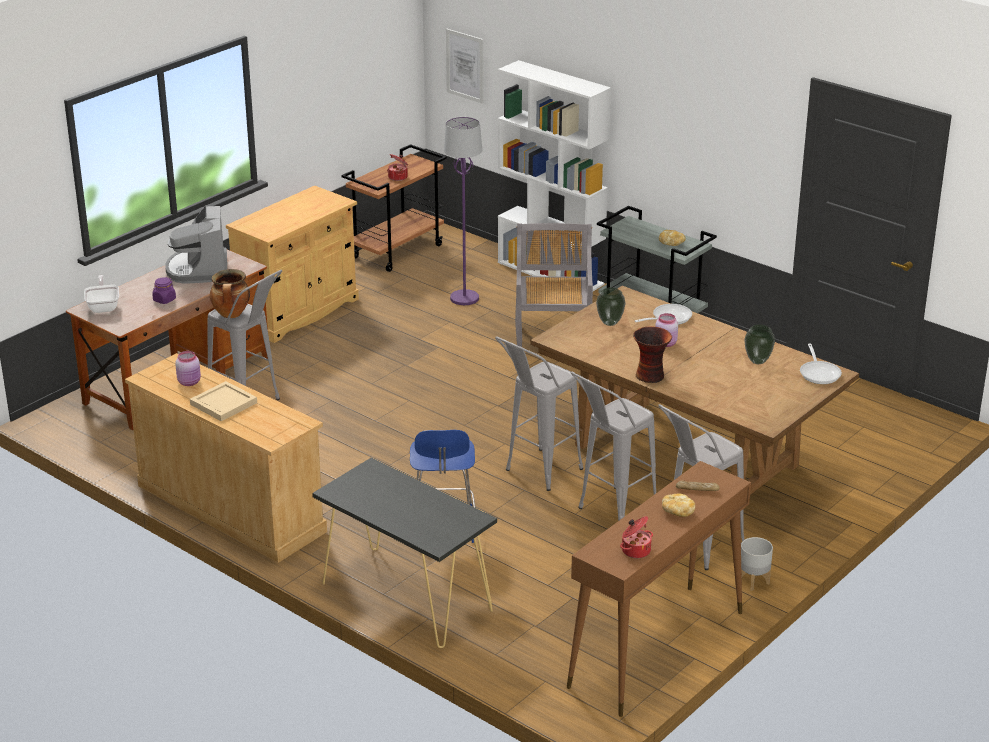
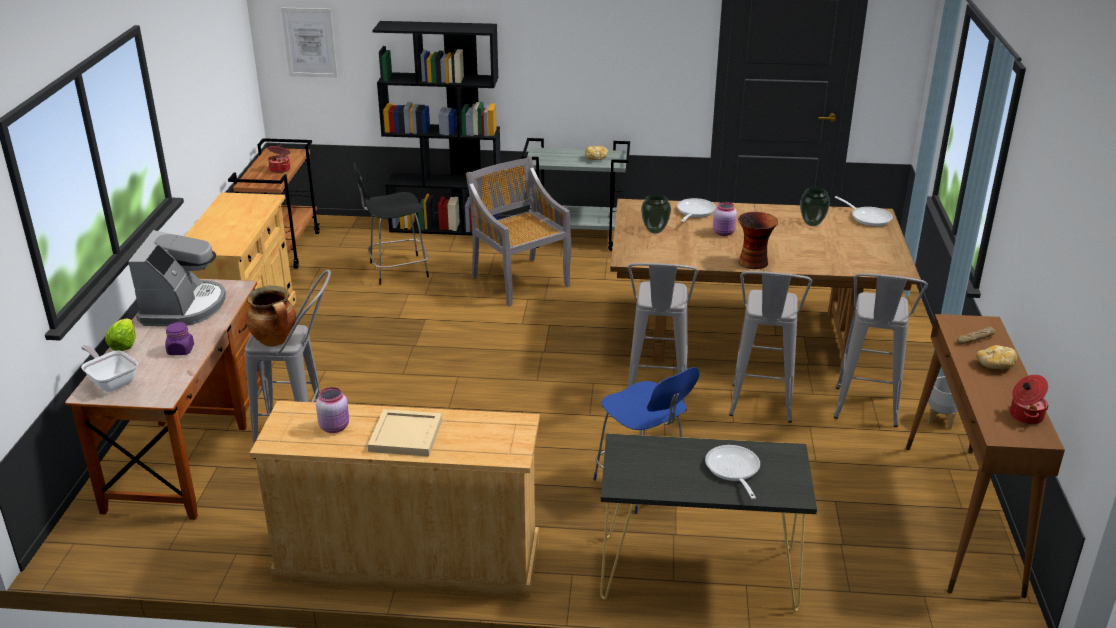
camera: 35 degrees left, 0 degrees up
coffee machine [165,206,227,284] -> coffee machine turned 135 degrees counterclockwise [128,230,226,326]
purple floor lamp [444,117,482,305] -> black chair [353,163,429,285]
white bookcase [498,60,611,291] -> black bookcase [372,21,501,236]
none -> lettuce [105,319,136,351]
none -> frying pan [705,445,760,499]

